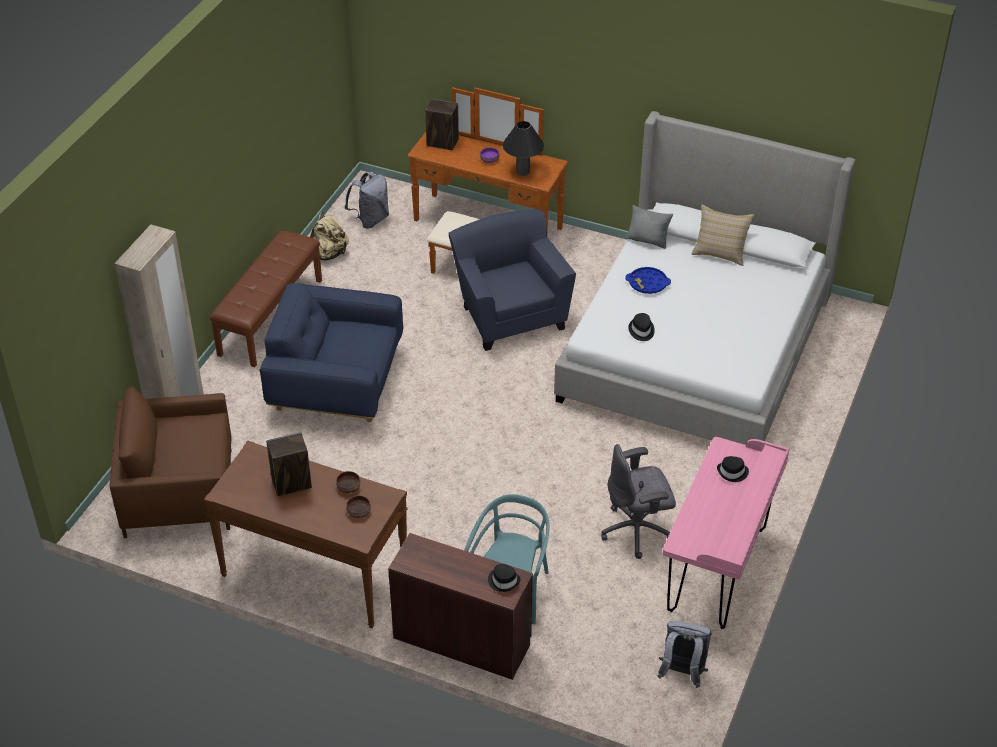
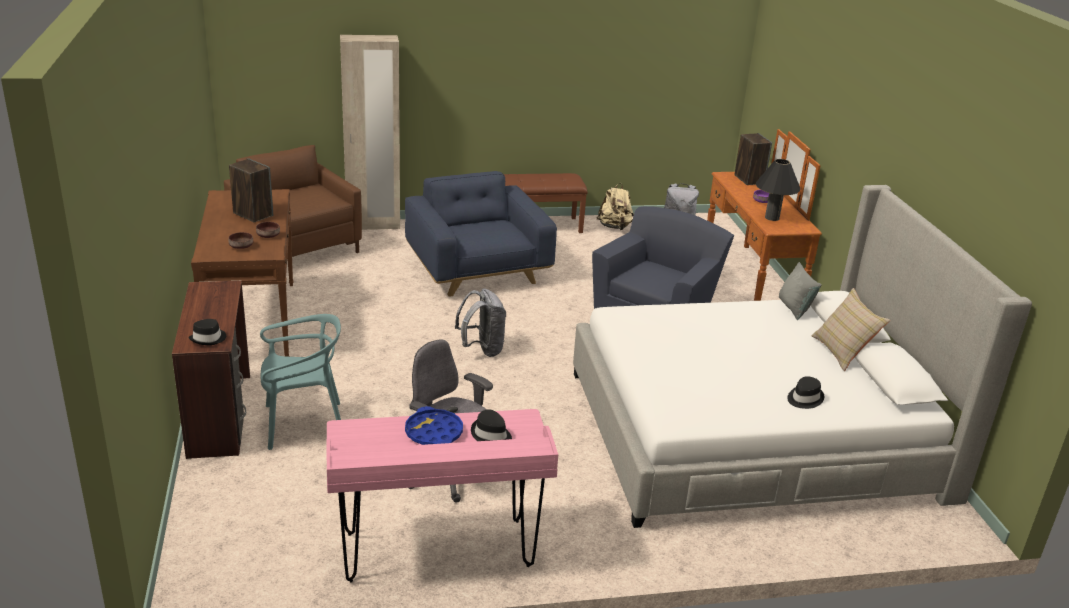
camera: 55 degrees right, 15 degrees down
blue tray [625,267,671,294] -> blue tray moved to [405,406,463,445]
black hat [628,313,655,341] -> black hat moved to [787,376,824,409]
grey backpack [658,621,711,688] -> grey backpack moved to [455,288,506,357]

